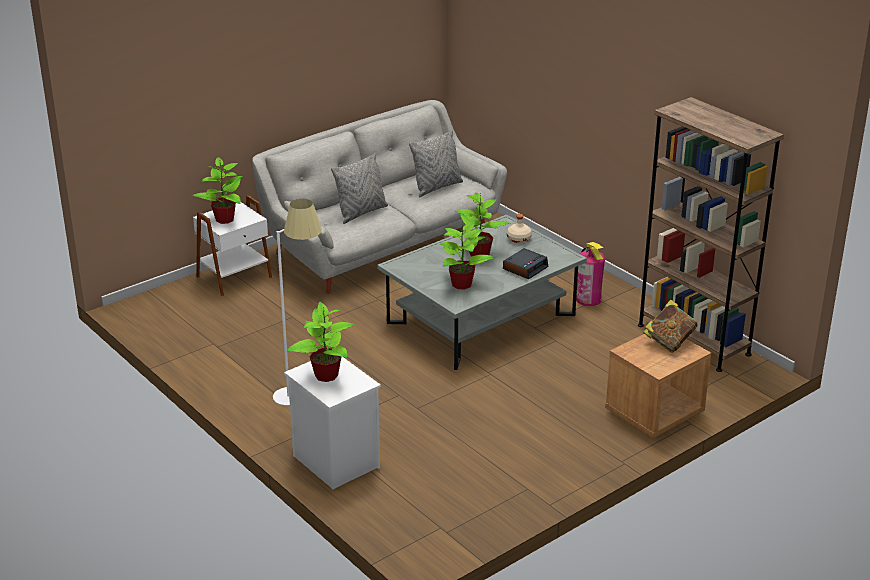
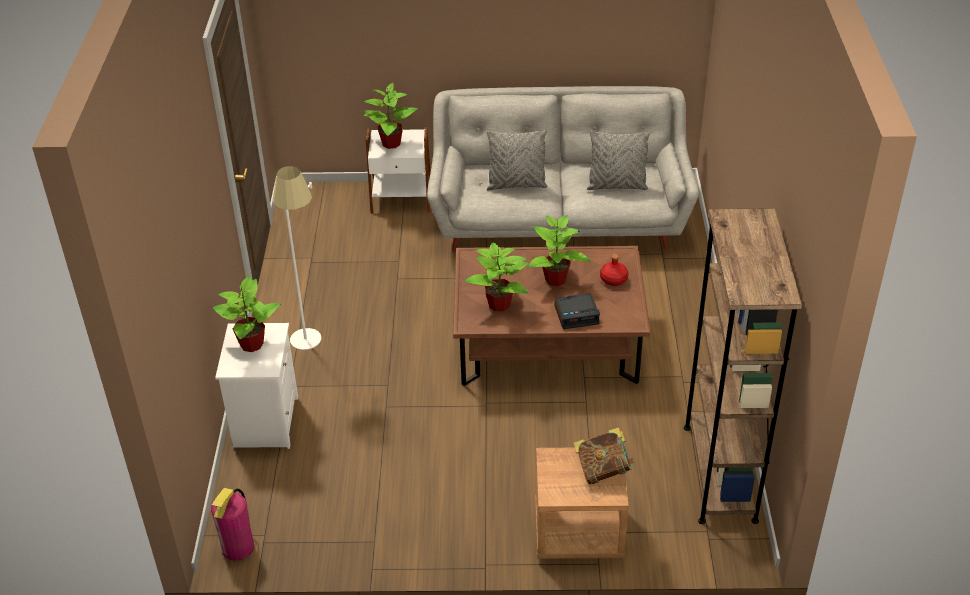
camera: 40 degrees right, 10 degrees up
grey coffee table [377,215,587,370] -> brown coffee table [453,246,651,386]
beige bottle [507,214,532,243] -> red bottle [600,254,628,286]
fire extinguisher [576,242,605,306] -> fire extinguisher moved to [211,488,254,561]

